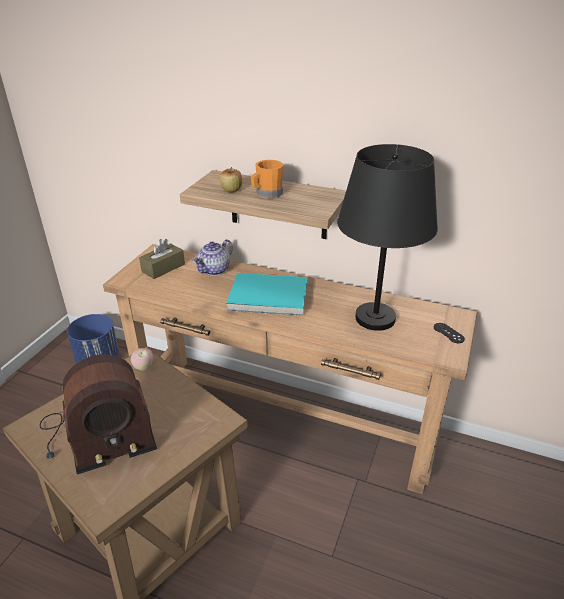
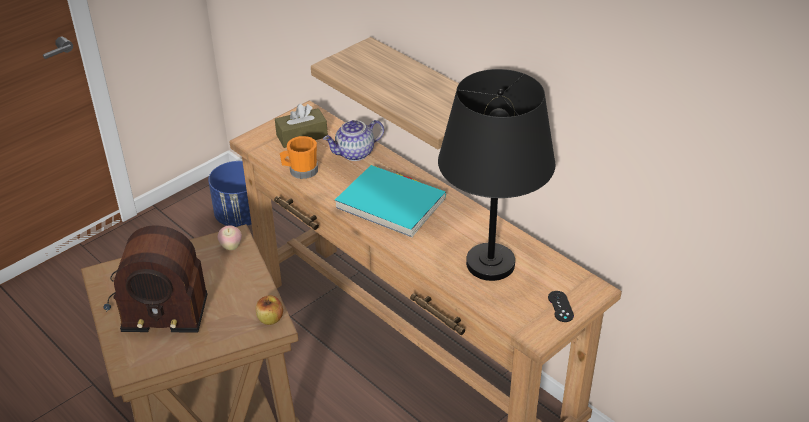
camera: 25 degrees right, 5 degrees up
apple [220,167,242,192] -> apple moved to [256,295,283,325]
orange mug [251,160,283,199] -> orange mug moved to [280,136,318,179]

